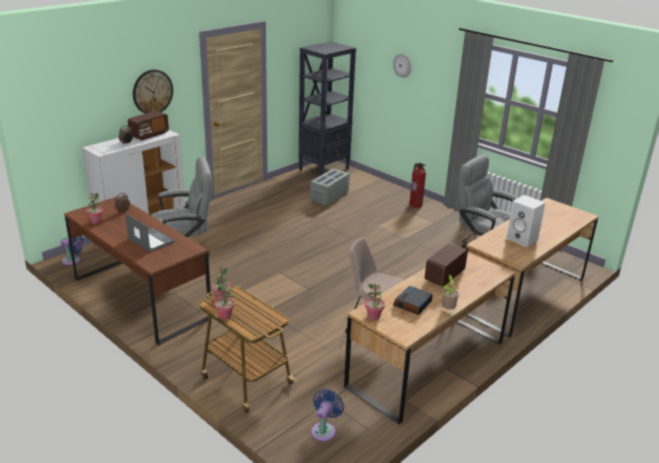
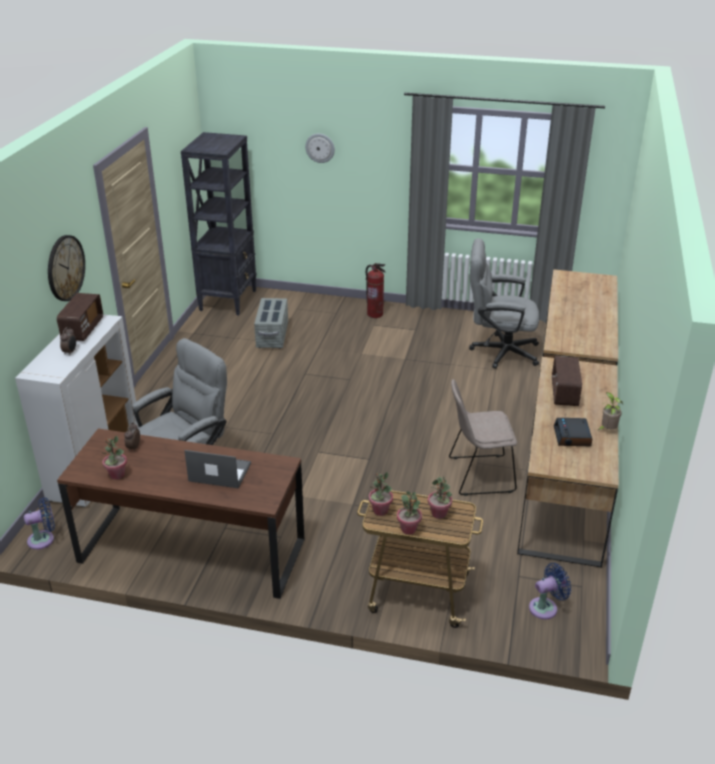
camera: 30 degrees left, 5 degrees up
blue fan [311,389,344,441] -> blue fan turned 75 degrees clockwise [529,563,571,619]
potted plant [365,283,385,320] -> potted plant moved to [428,477,452,519]
white speaker [506,195,545,247] -> none

